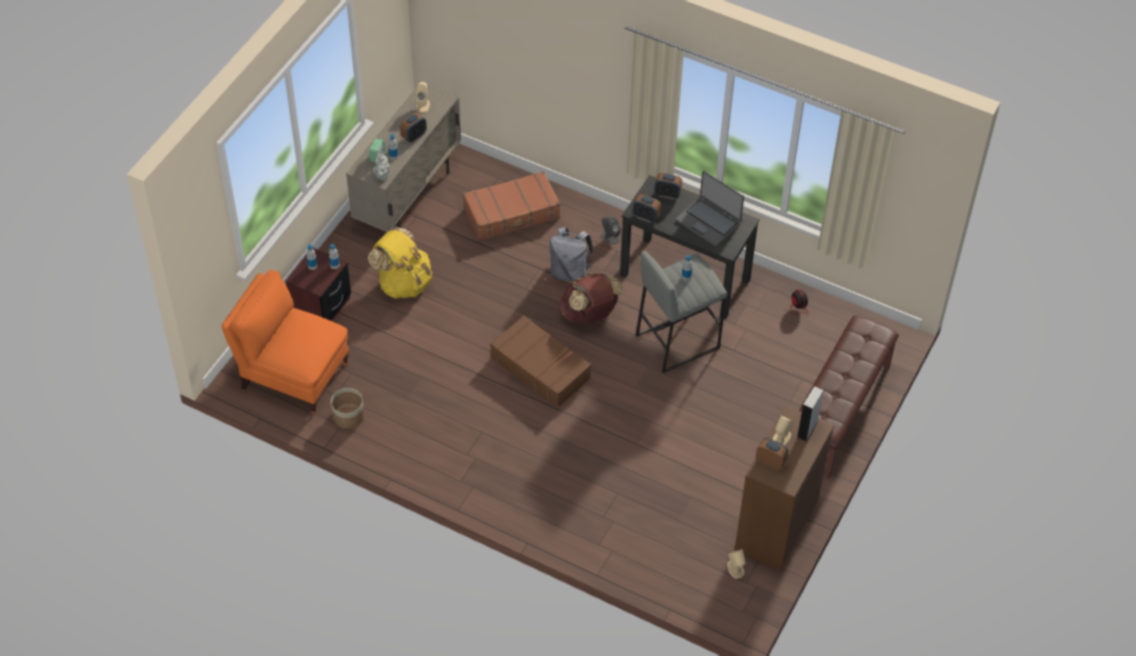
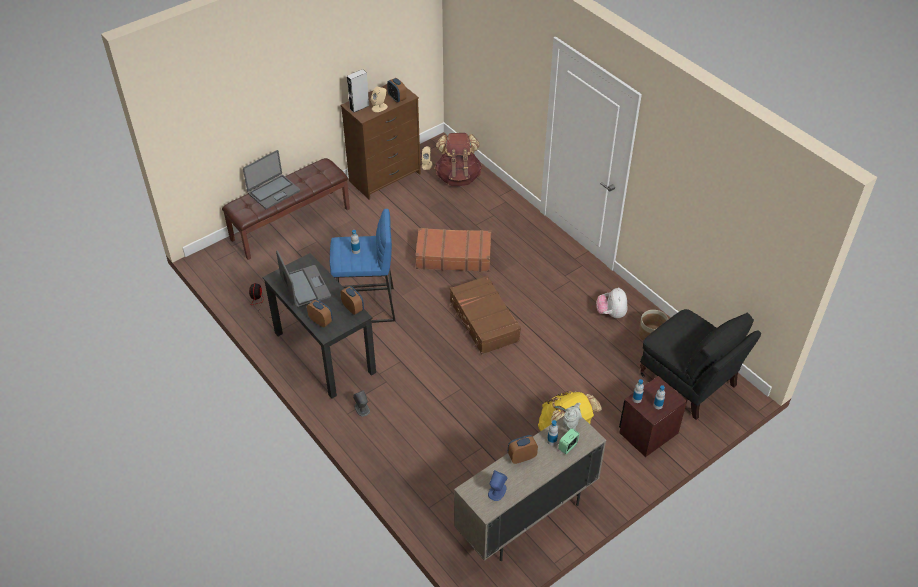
camera: 155 degrees left, 5 degrees down
orange armchair [222,270,349,414] -> black armchair [640,309,761,420]
beige speaker [416,82,430,113] -> blue speaker [488,470,507,501]
brown suitcase [463,171,560,241] -> brown suitcase moved to [415,228,491,272]
grey backpack [550,227,594,282] -> none
brown backpack [559,272,624,324] -> brown backpack moved to [434,133,482,186]
grey stool [636,251,727,373] -> blue stool [330,209,396,323]
none -> laptop [243,150,300,209]
none -> plush toy [596,287,627,318]

